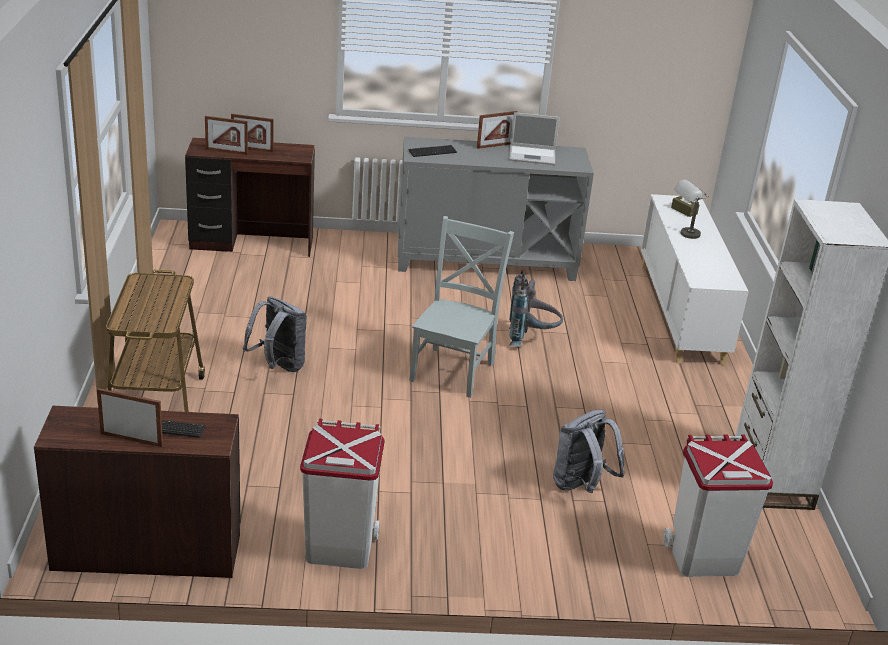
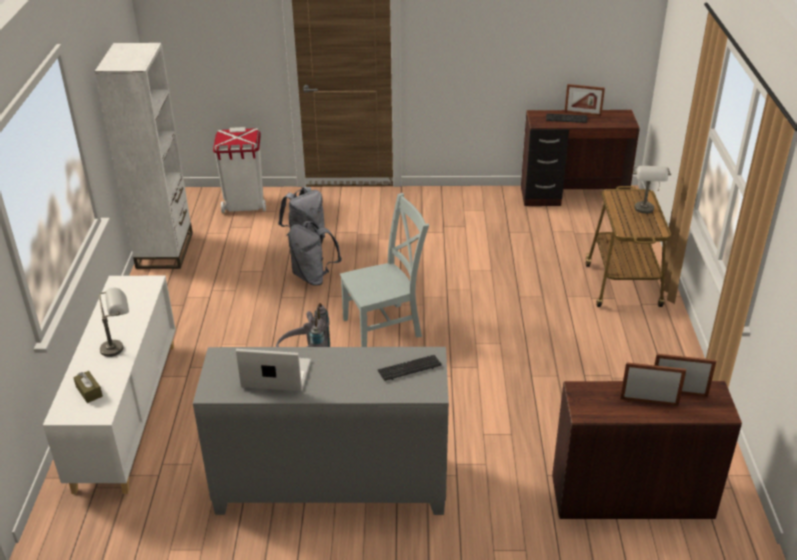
camera: 175 degrees left, 5 degrees up
grey backpack [243,296,307,372] -> grey backpack moved to [288,221,342,286]
white trash can [300,419,385,569] -> none
grey chair [409,216,514,398] -> grey chair turned 135 degrees counterclockwise [340,193,429,347]
picture frame [477,111,518,149] -> none
none -> grey table lamp [633,166,671,214]

